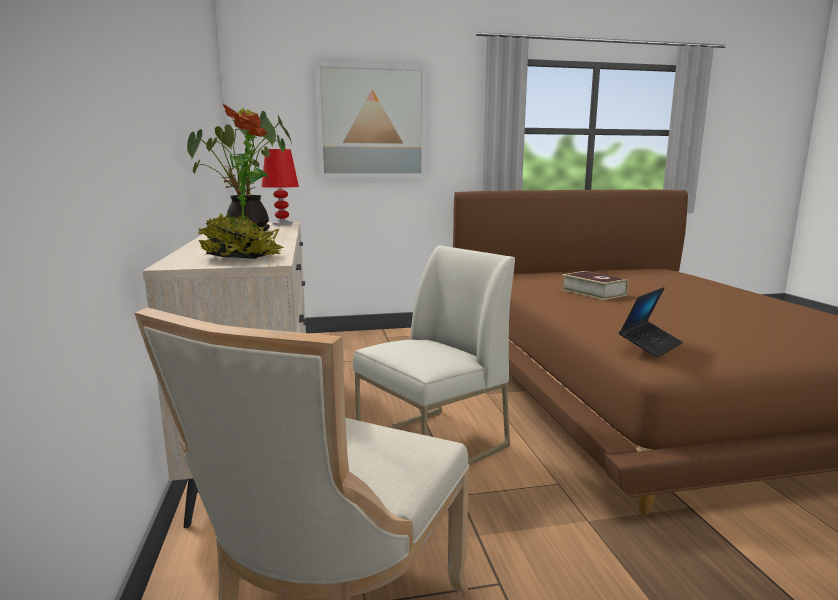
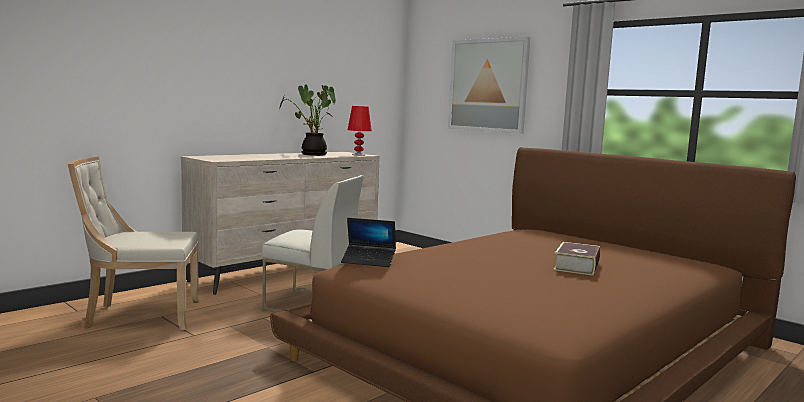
camera: 55 degrees right, 5 degrees down
potted plant [197,104,284,259] -> none
book [561,271,628,300] -> book moved to [553,242,600,276]

